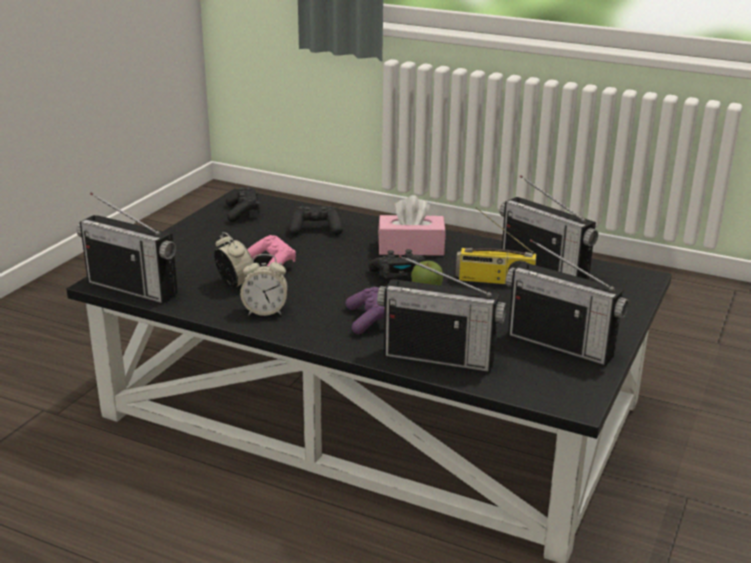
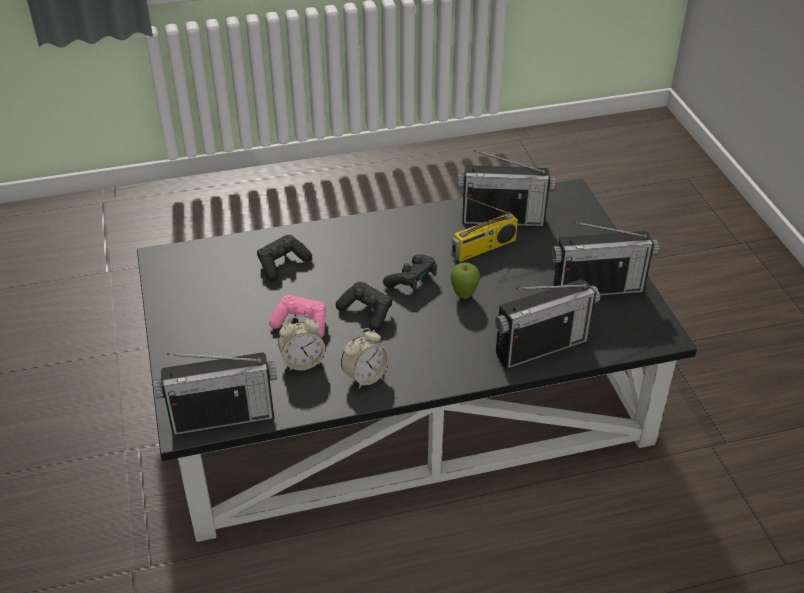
camera: 40 degrees left, 15 degrees up
alarm clock [214,232,253,288] -> alarm clock turned 150 degrees clockwise [278,315,325,371]
black game controller [226,187,260,222] -> black game controller moved to [336,282,392,331]
purple game controller [346,287,385,334] -> none
pink tissue box [378,195,446,256] -> none

